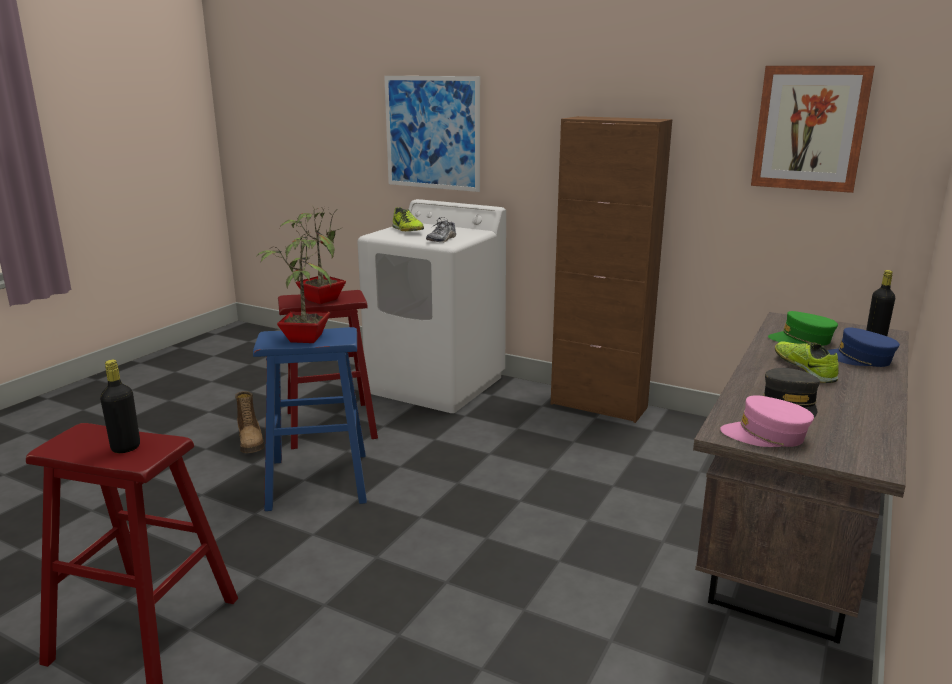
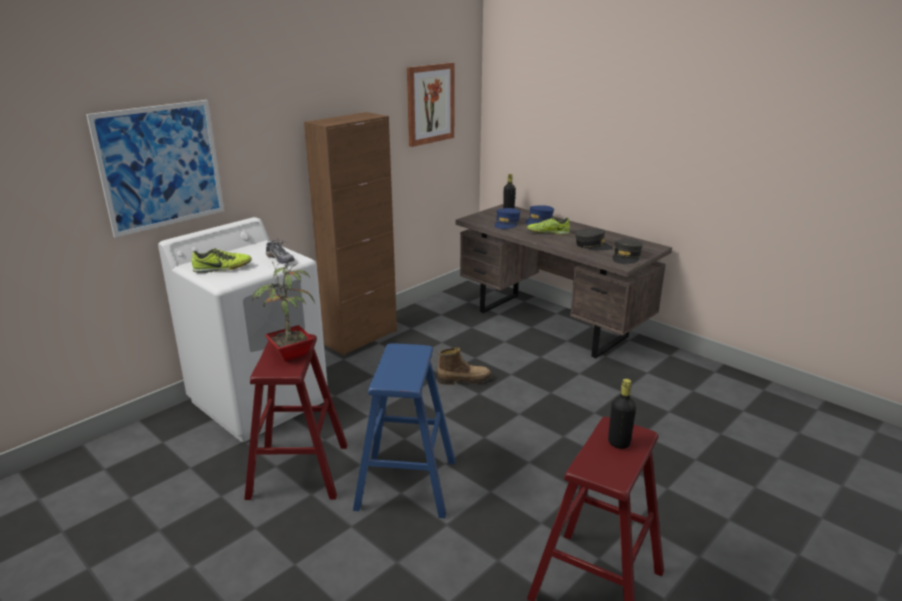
camera: 75 degrees left, 5 degrees up
boot [235,391,264,453] -> boot moved to [437,347,492,385]
potted plant [255,229,331,343] -> none
pink cap [720,395,814,447] -> grey cap [612,239,643,264]
green cap [768,311,838,346] -> blue cap [495,208,520,229]

